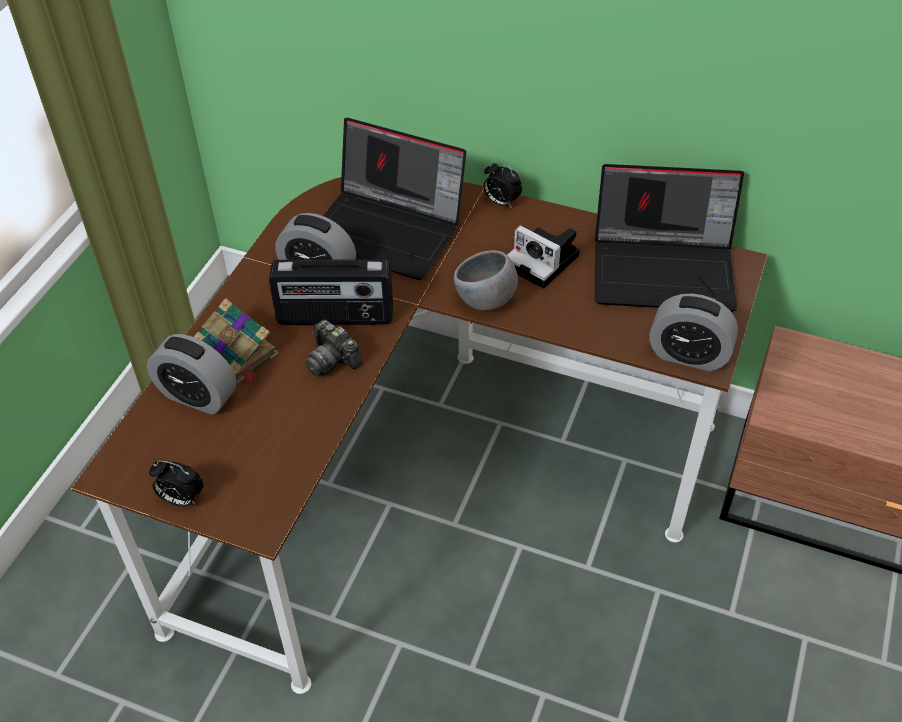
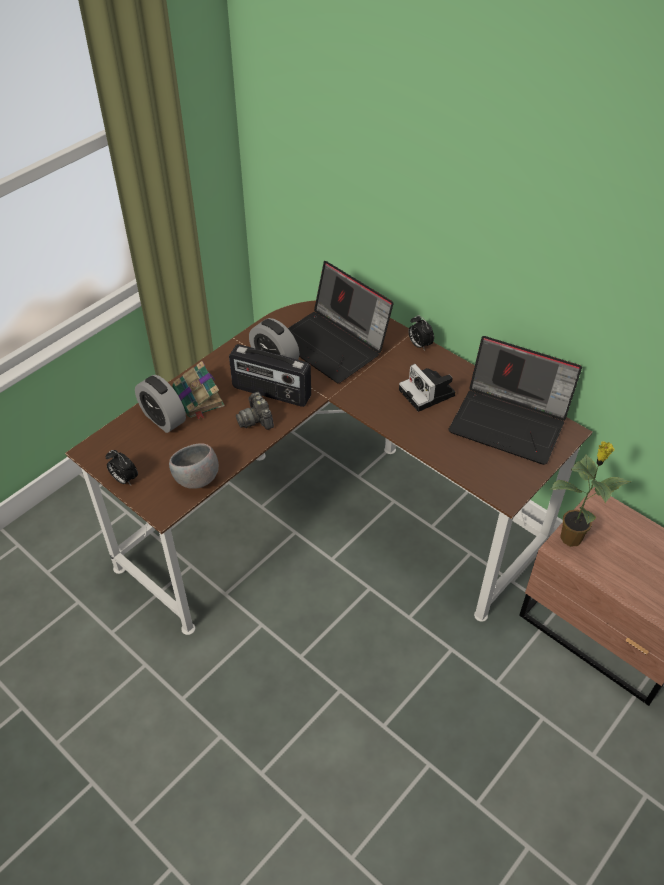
camera: 20 degrees right, 0 degrees up
grey bowl [454,250,518,310] -> grey bowl moved to [169,443,219,489]
alarm clock [650,294,738,371] -> none
none -> potted plant [549,441,632,547]

